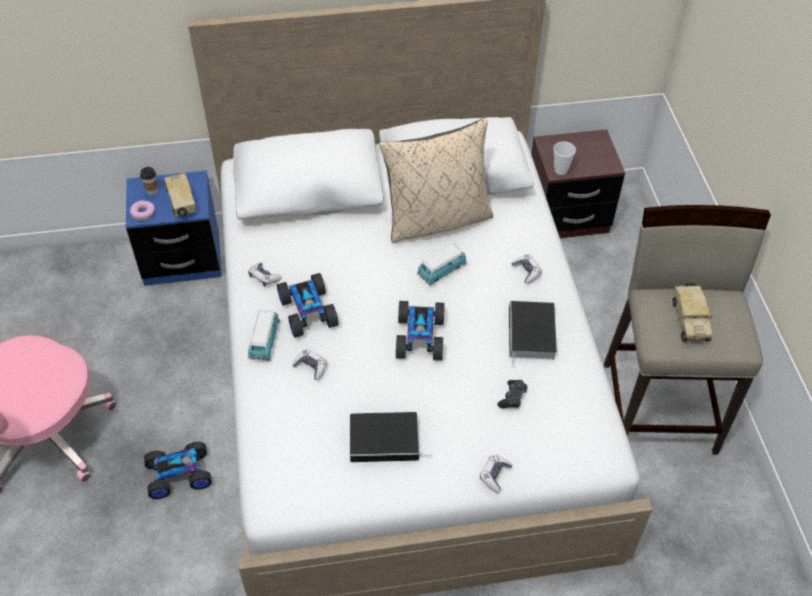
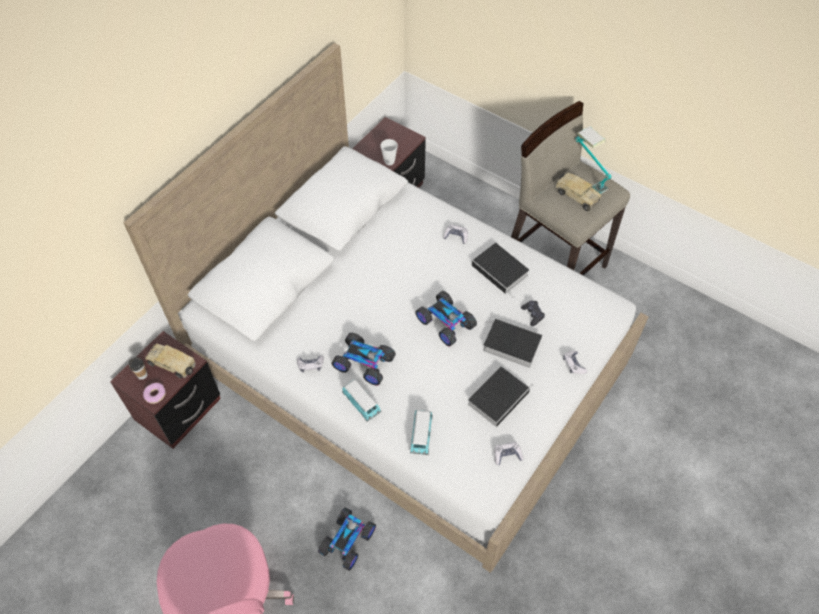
camera: 45 degrees left, 5 degrees up
blue nightstand [126,170,222,286] -> brown nightstand [110,331,221,449]
game controller [292,349,327,380] -> game controller moved to [494,442,523,465]
beige pillow [379,118,493,243] -> none
toy car [417,244,467,286] -> toy car moved to [410,410,433,455]
none -> book [483,318,542,367]
none -> table lamp [575,126,611,194]

